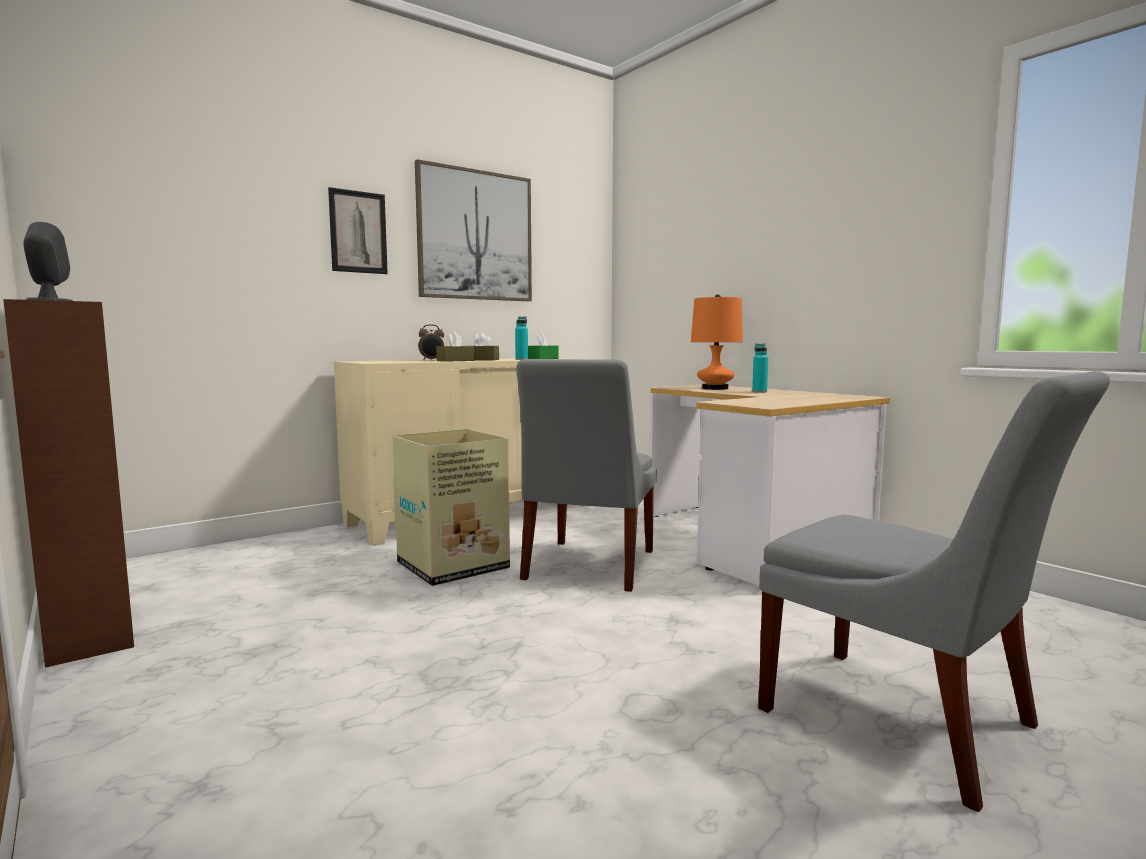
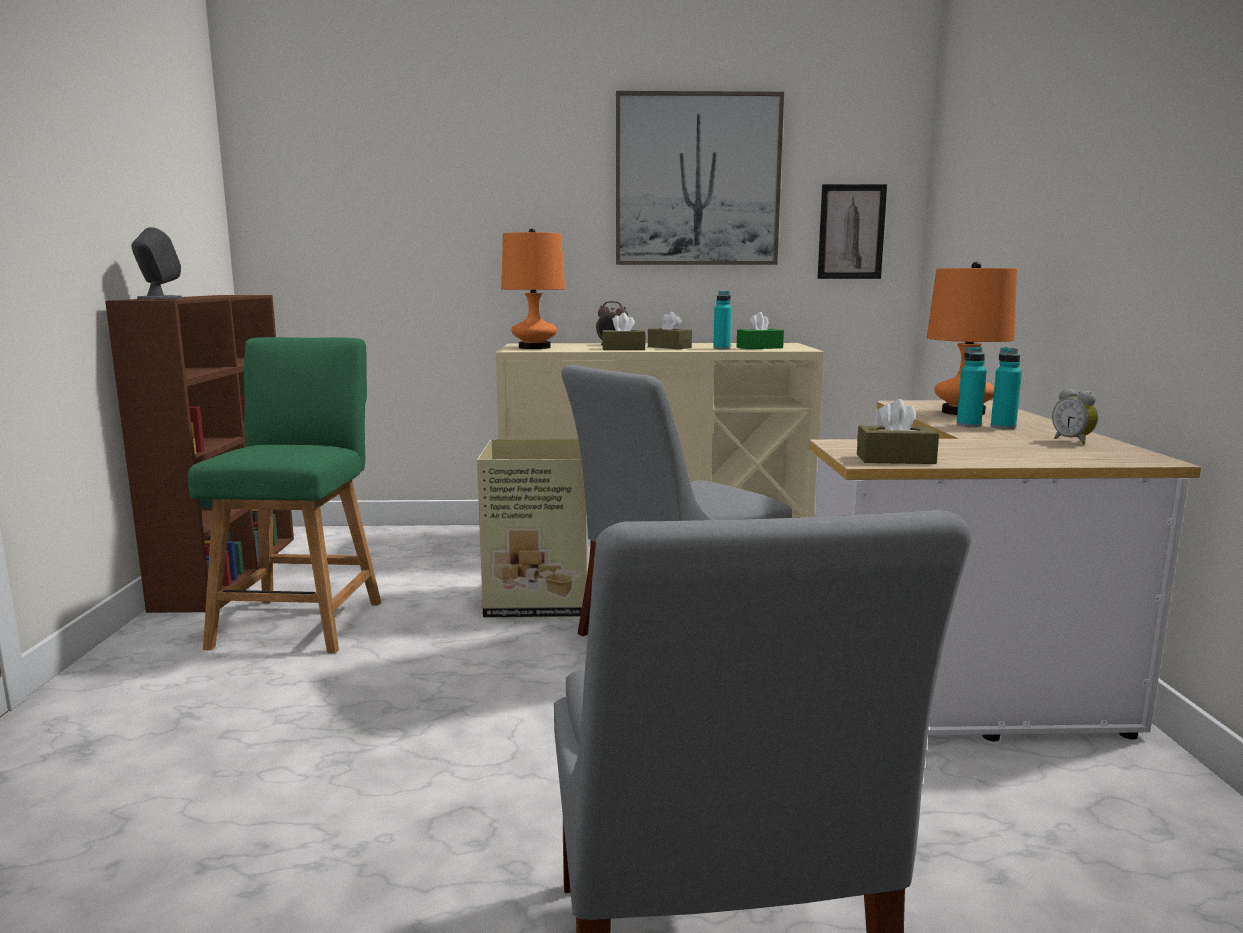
camera: 35 degrees right, 5 degrees up
picture [328,187,388,274] -> picture moved to [817,184,887,279]
none -> green chair [188,337,381,654]
none -> orange table lamp [501,229,565,349]
none -> brown tissue box [857,399,939,464]
none -> turquoise bottle [956,347,986,427]
none -> alarm clock [1052,388,1098,445]

